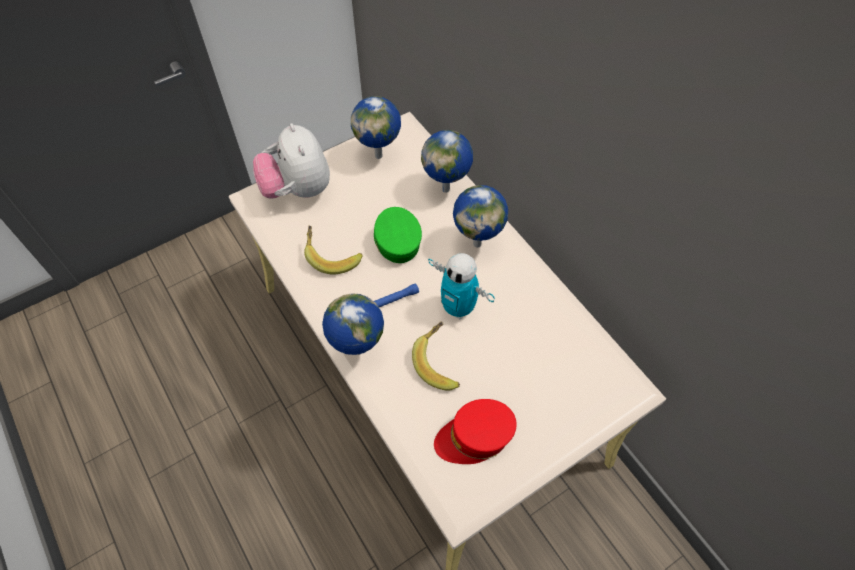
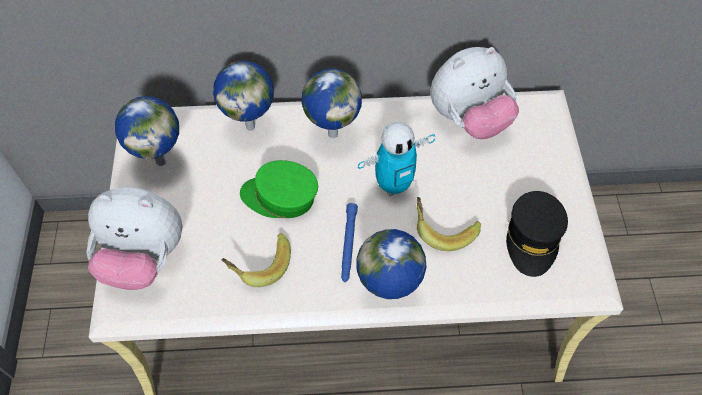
camera: 60 degrees left, 0 degrees up
red cap [434,399,517,464] -> black cap [506,191,568,277]
none -> plush toy [430,47,519,139]

